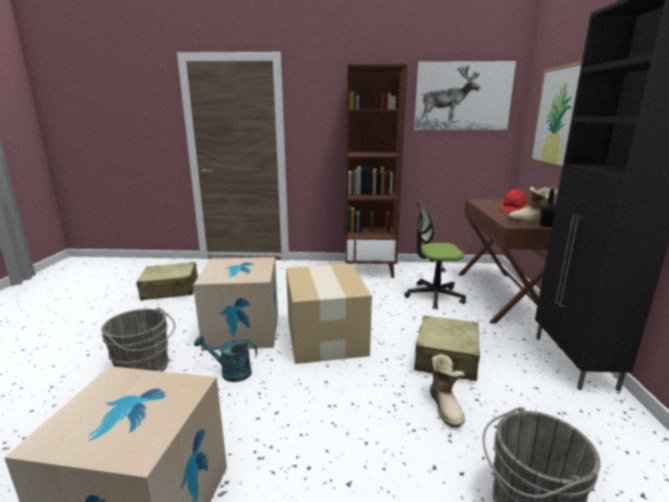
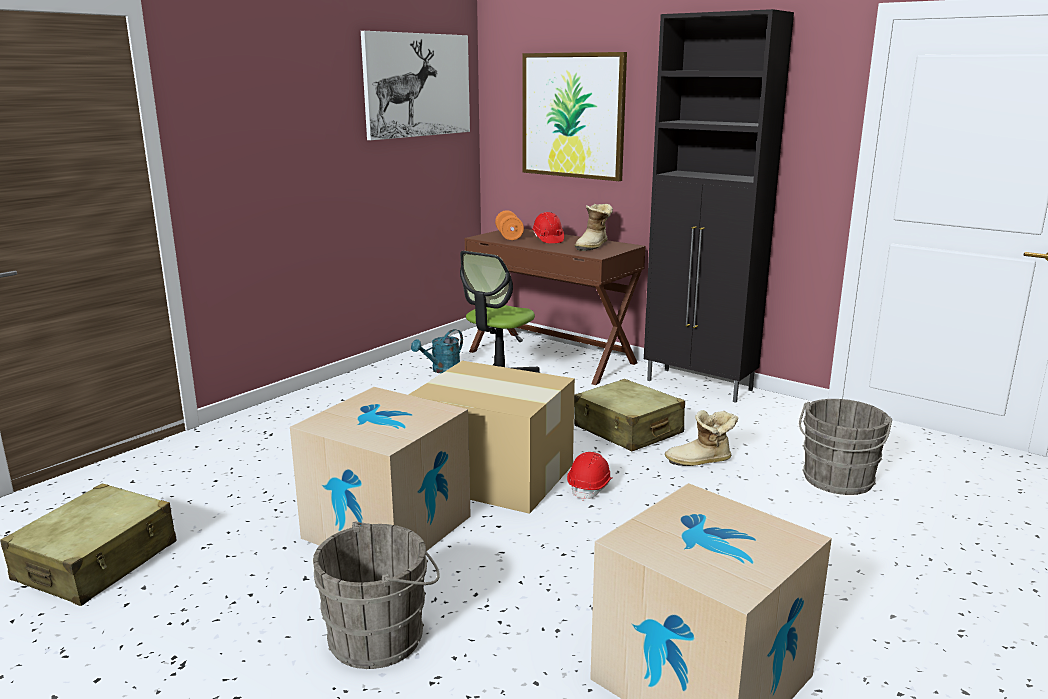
camera: 55 degrees left, 0 degrees up
turquoise watering can [194,335,257,382] -> turquoise watering can moved to [411,329,463,374]
brown bookcase [345,64,408,278] -> none
boot [430,354,465,427] -> boot turned 150 degrees clockwise [665,410,738,466]
black bottle [540,185,556,228] -> none
none -> orange dumbbell [495,210,524,240]
none -> red hard hat [567,452,612,501]

